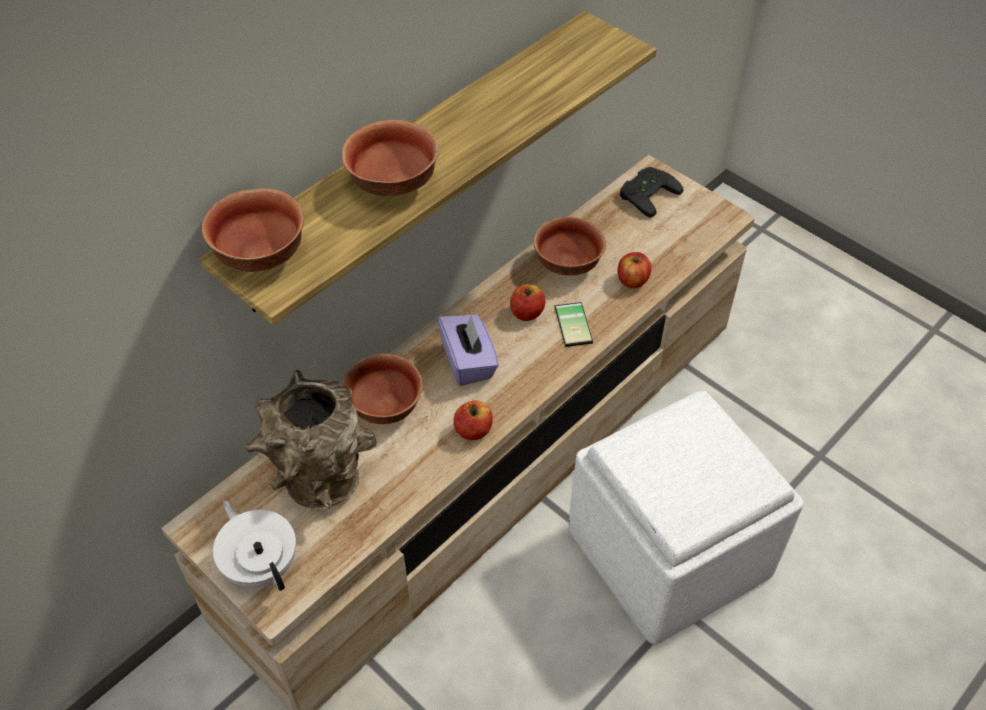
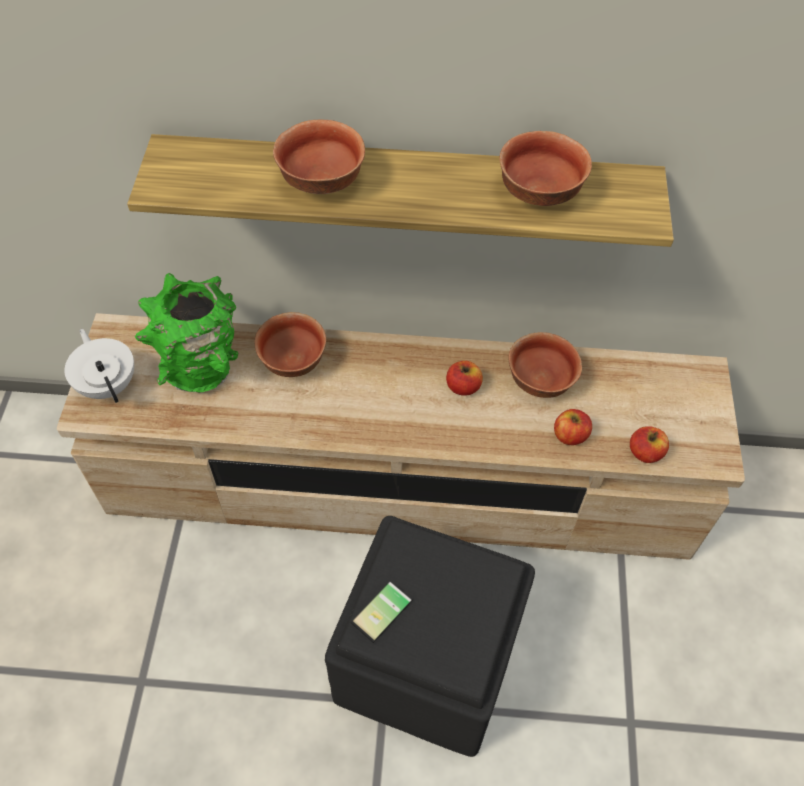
camera: 50 degrees right, 5 degrees up
bowl [202,188,304,272] -> bowl moved to [500,131,592,206]
white teapot [213,500,296,591] -> white teapot turned 45 degrees counterclockwise [64,329,134,403]
brown vase [246,370,377,509] -> green vase [135,273,239,393]
purple tissue box [437,314,499,386] -> none
apple [453,400,493,440] -> apple moved to [630,426,669,463]
phone [555,302,593,347] -> phone moved to [351,581,413,643]
white ottoman [568,390,804,644] -> black ottoman [325,516,535,757]
black game controller [620,167,683,218] -> none

